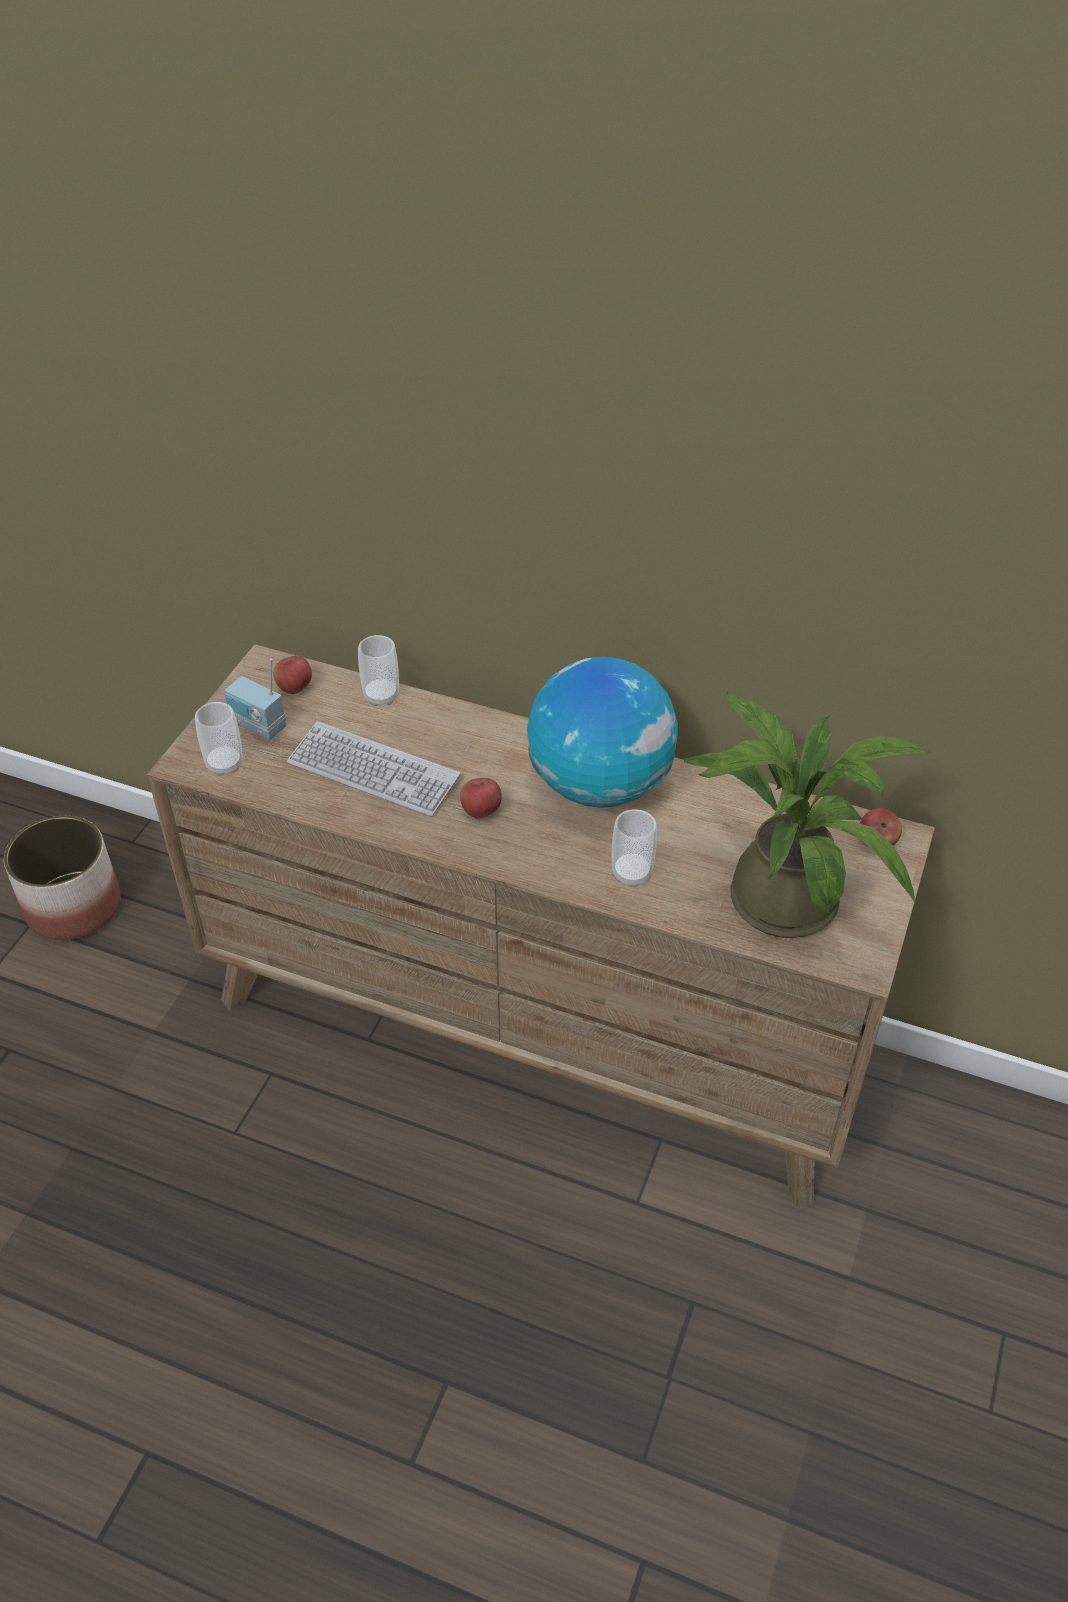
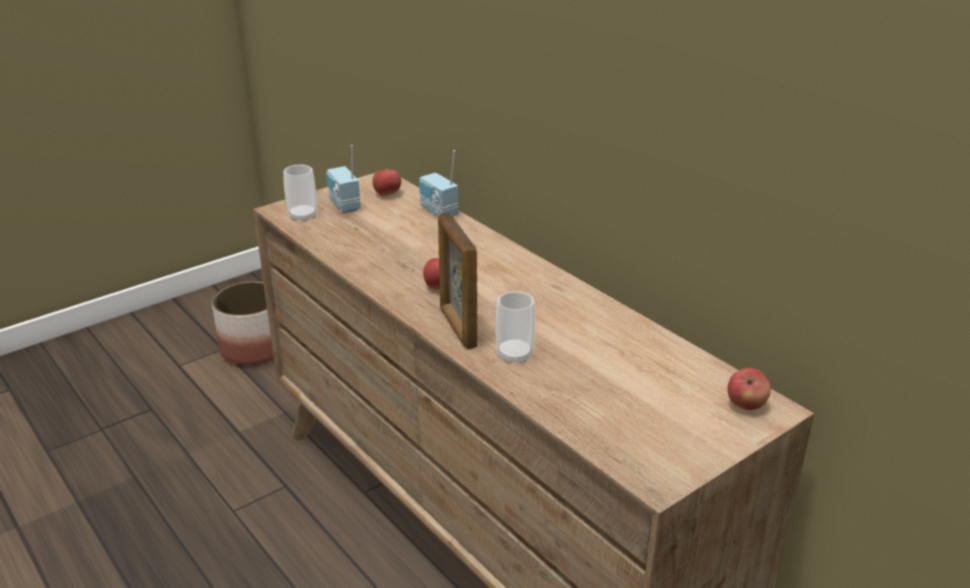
camera: 30 degrees right, 15 degrees down
keyboard [287,721,461,817] -> none
cup [358,635,399,706] -> radio [419,150,459,217]
globe [527,657,678,808] -> none
potted plant [683,691,932,938] -> none
none -> picture frame [438,213,478,349]

